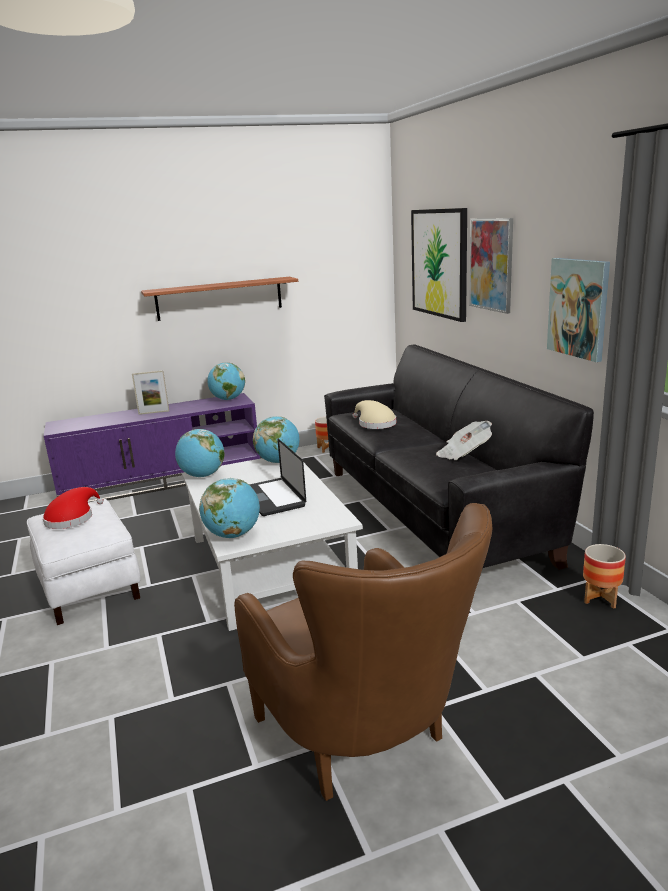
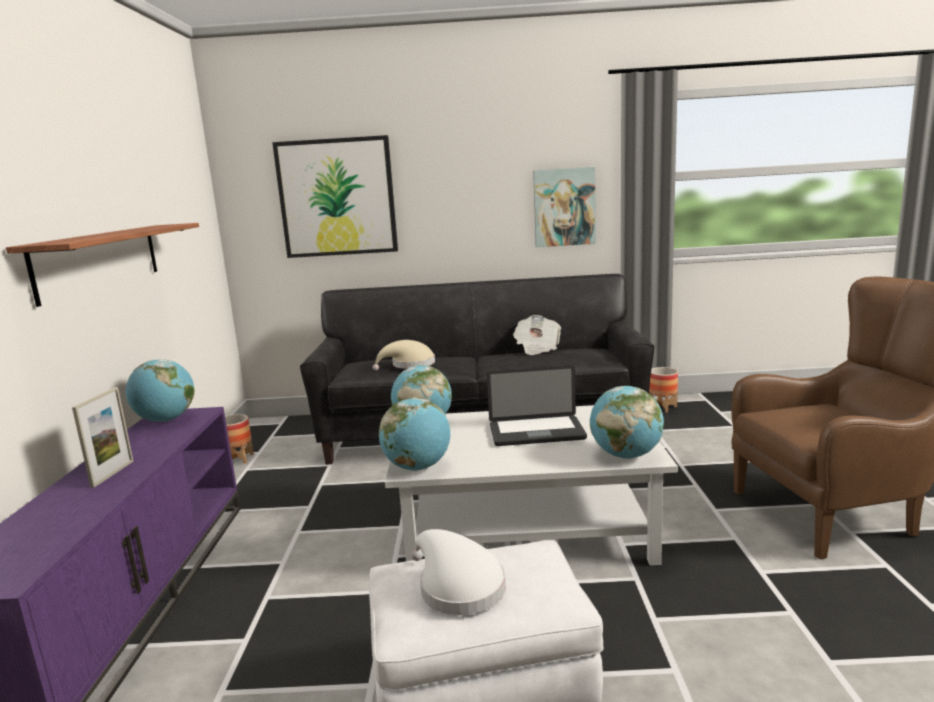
camera: 70 degrees left, 5 degrees down
red hat [43,487,104,529] -> white hat [411,529,506,615]
picture [469,218,513,314] -> none

